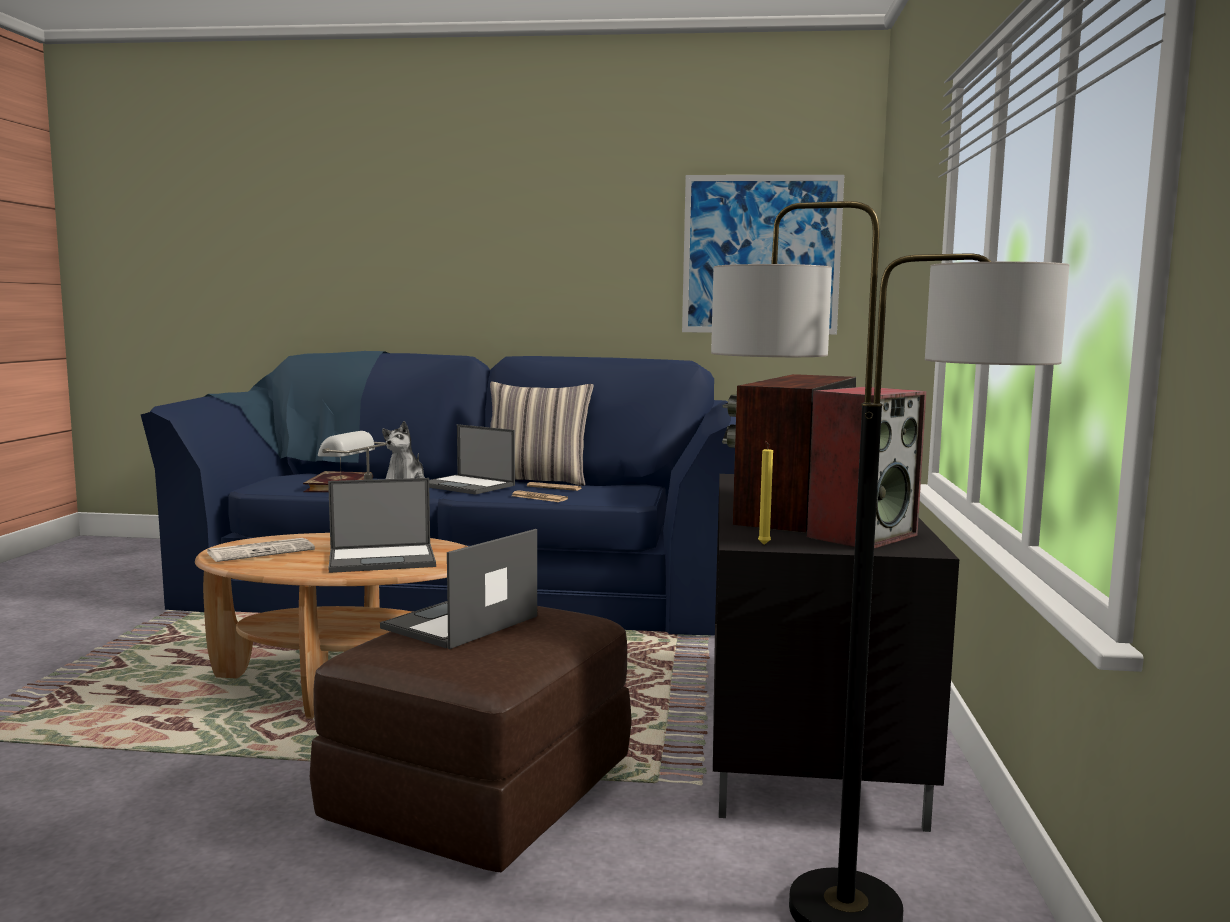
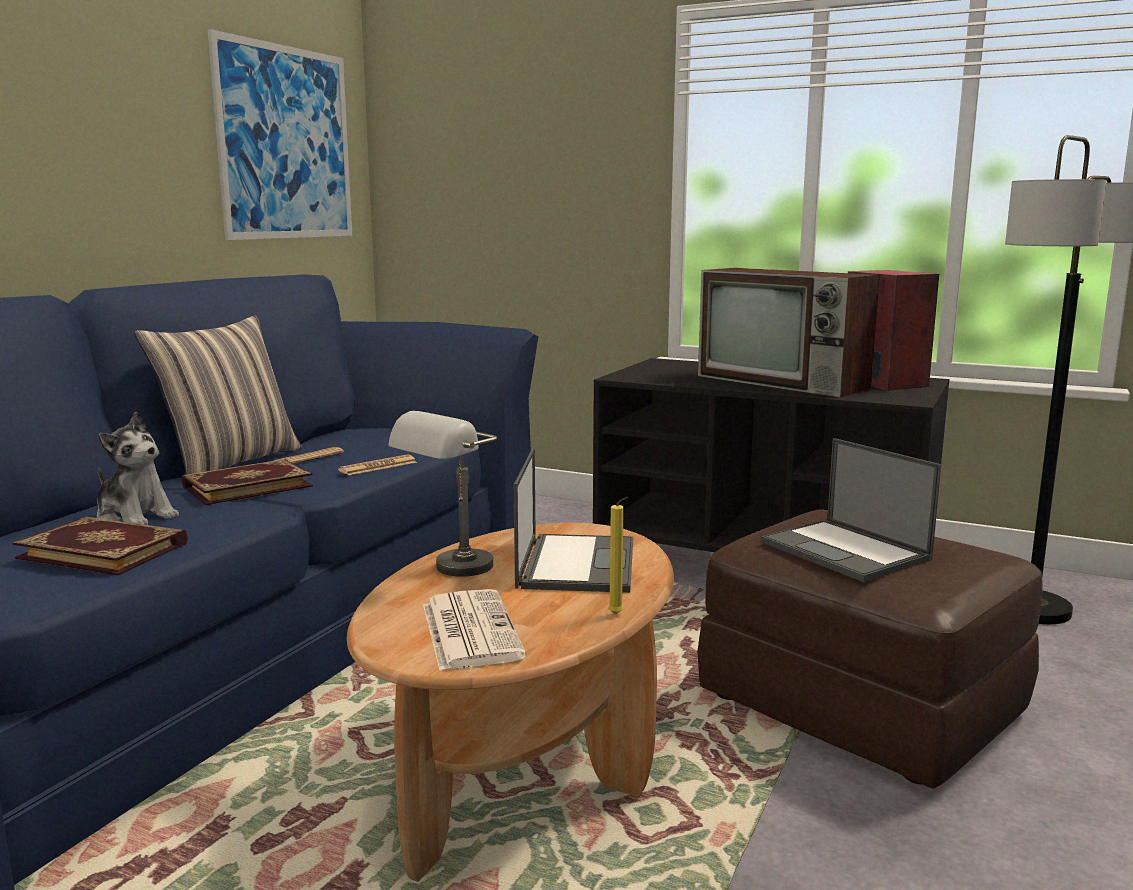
camera: 70 degrees left, 5 degrees up
laptop [429,424,515,495] -> book [182,459,313,505]
yellow candle [758,441,773,545] -> yellow candle moved to [608,497,628,615]

